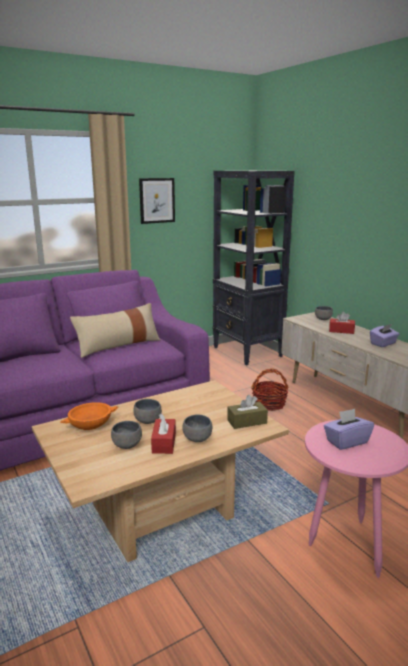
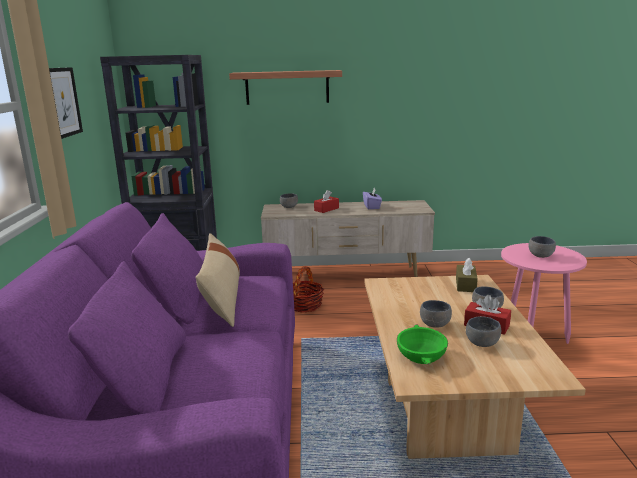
camera: 60 degrees left, 0 degrees up
orange bowl [60,402,118,430] -> green bowl [397,325,448,364]
purple tissue box [324,409,374,450] -> grey bowl [528,236,556,258]
none -> shelf [229,70,342,105]

